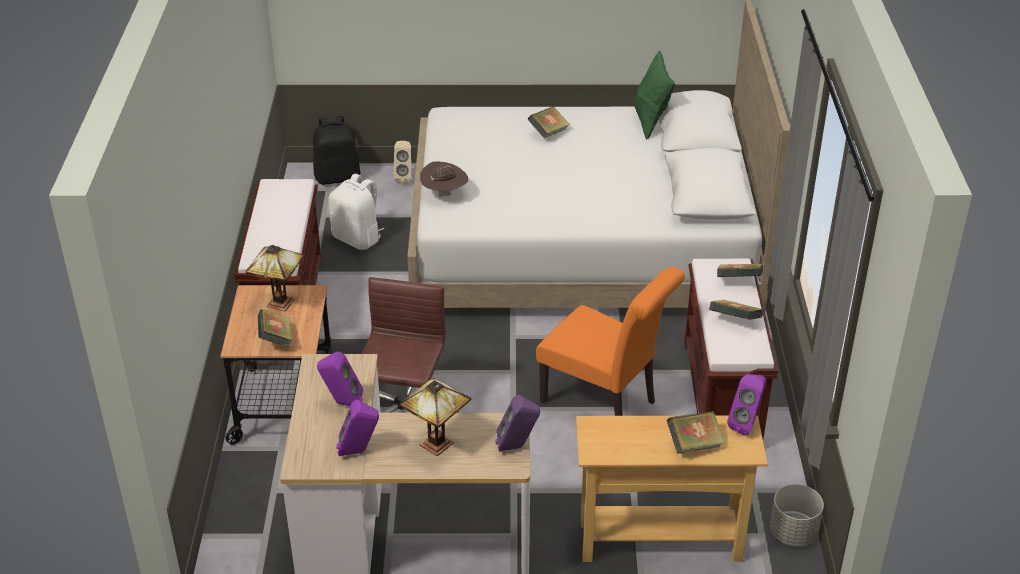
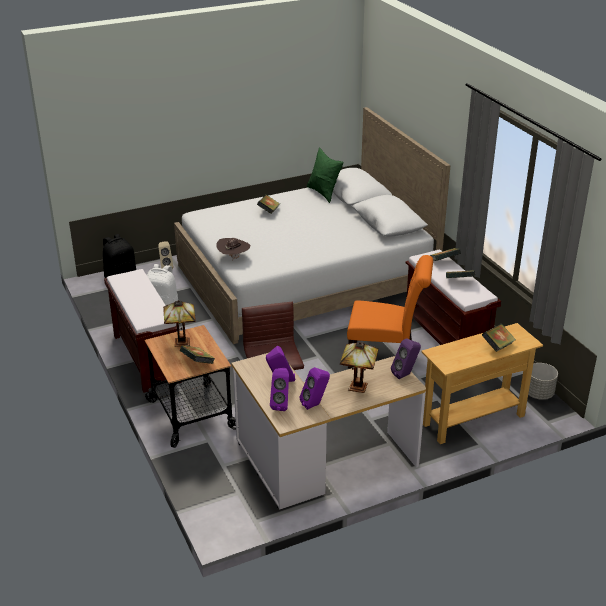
camera: 25 degrees left, 5 degrees down
purple speaker [727,374,766,436] -> purple speaker moved to [270,368,289,411]

